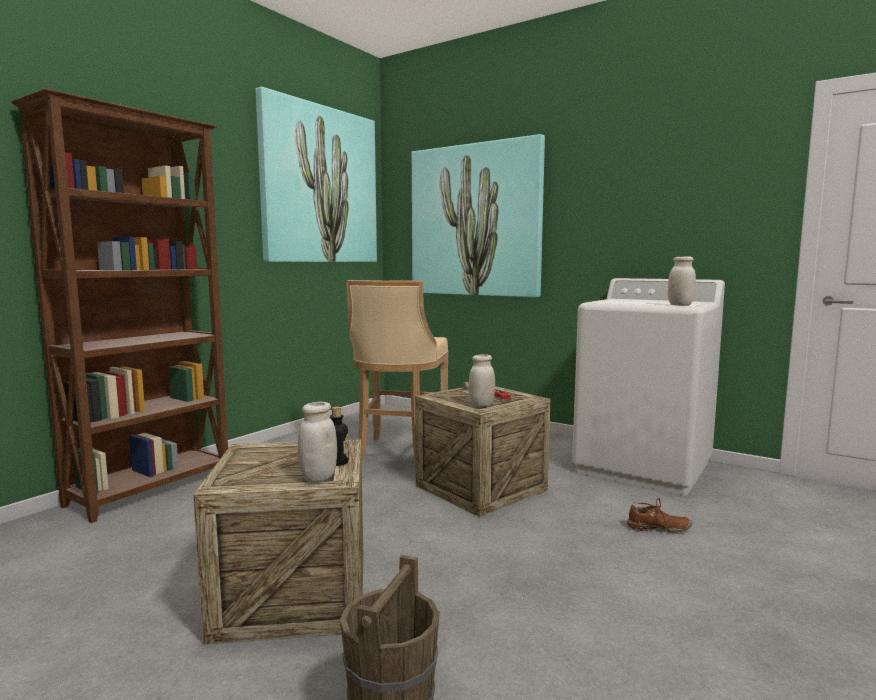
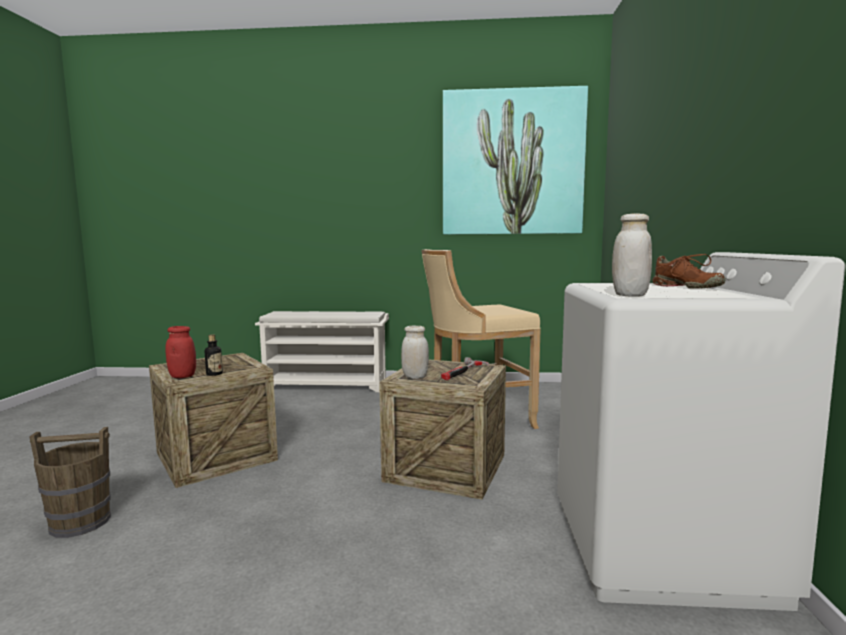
camera: 60 degrees right, 0 degrees up
brown bookcase [11,88,228,523] -> white shoe rack [255,311,389,392]
white jar [298,402,337,482] -> red jar [165,326,196,378]
picture [412,134,545,297] -> none
brown shoe [627,498,692,533] -> brown shoe moved to [653,254,726,289]

